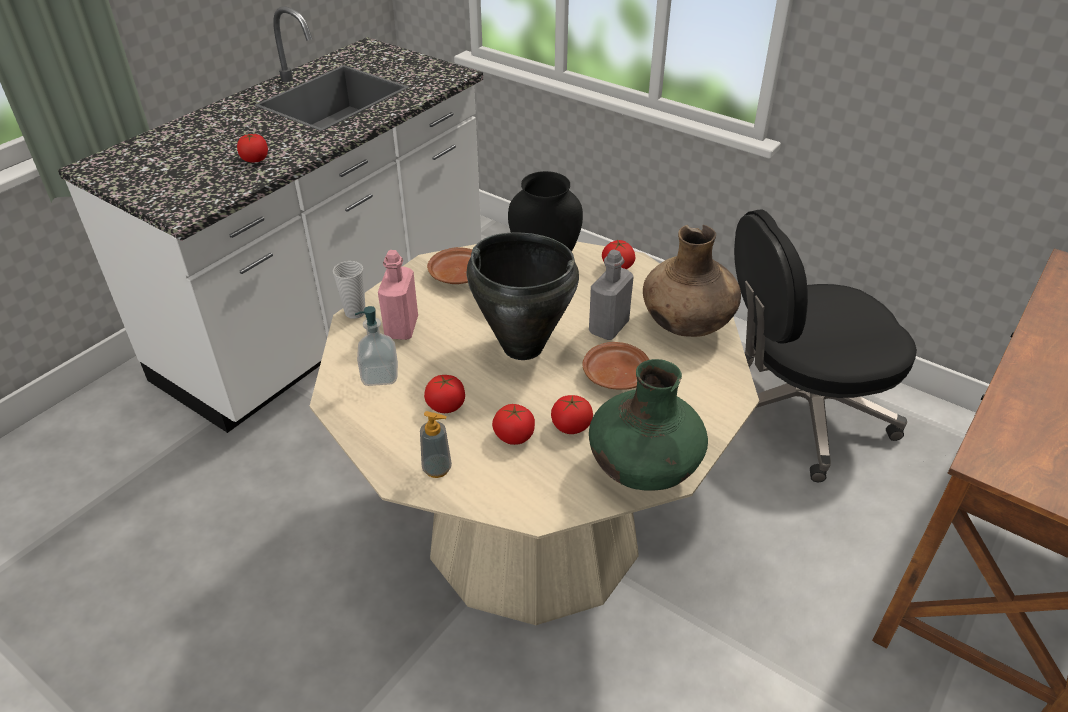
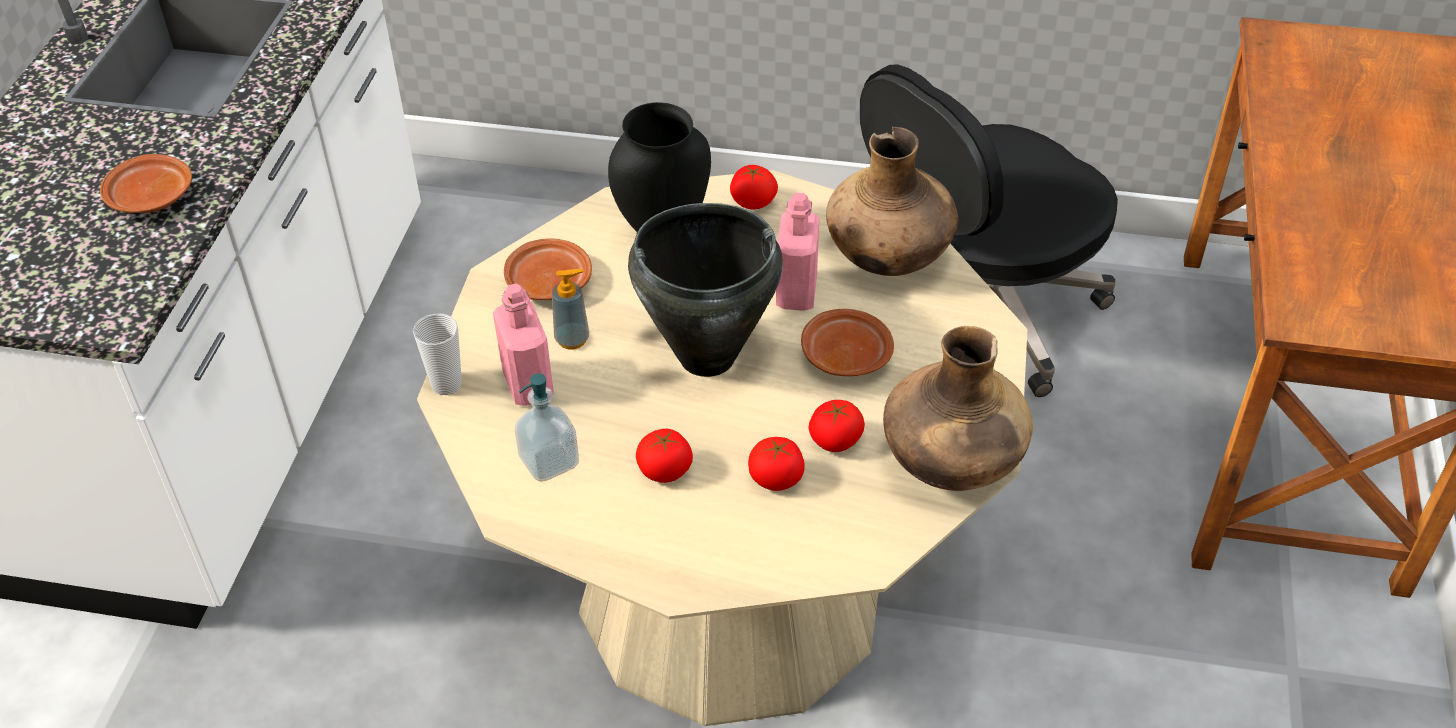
camera: 25 degrees left, 5 degrees up
tomato [237,133,268,163] -> brown plate [100,154,192,213]
soap dispenser [420,411,452,478] -> soap dispenser moved to [552,269,589,349]
grey bottle [589,250,634,340] -> pink bottle [776,193,820,311]
green vase [589,359,708,491] -> brown vase [883,326,1033,491]

